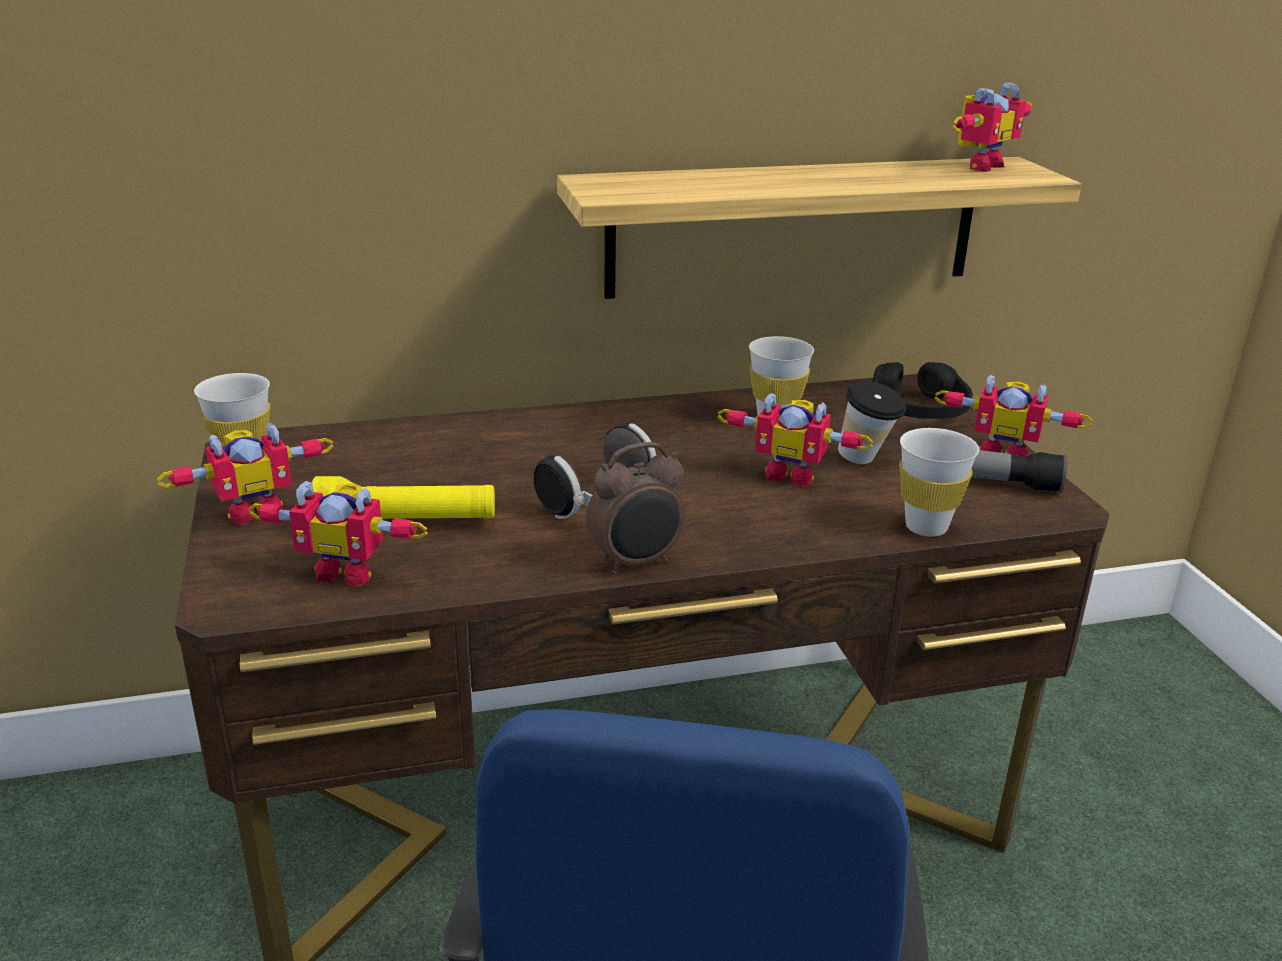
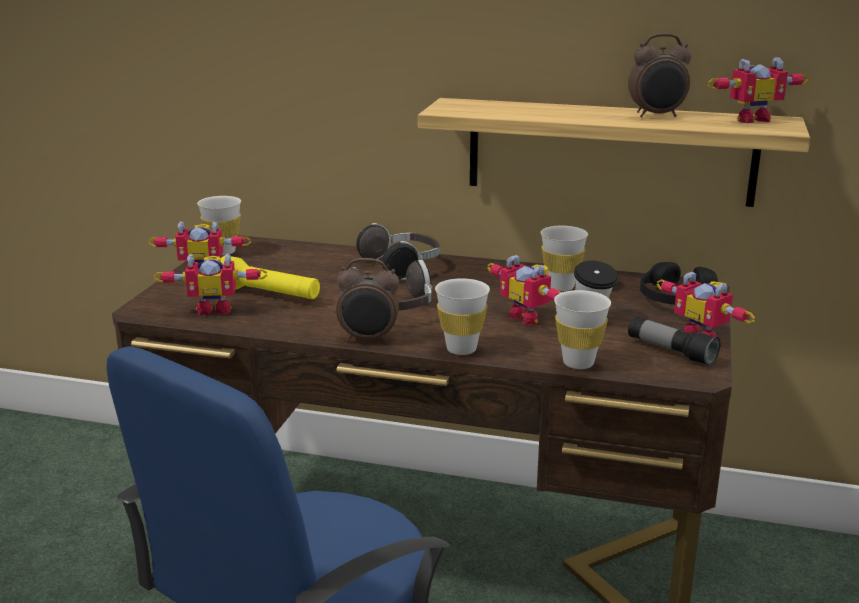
camera: 30 degrees right, 5 degrees down
toy robot [248,481,428,587] -> toy robot turned 45 degrees counterclockwise [154,253,267,315]
none -> headphones [356,223,440,280]
none -> white cup [435,278,490,355]
none -> alarm clock [628,34,691,117]

